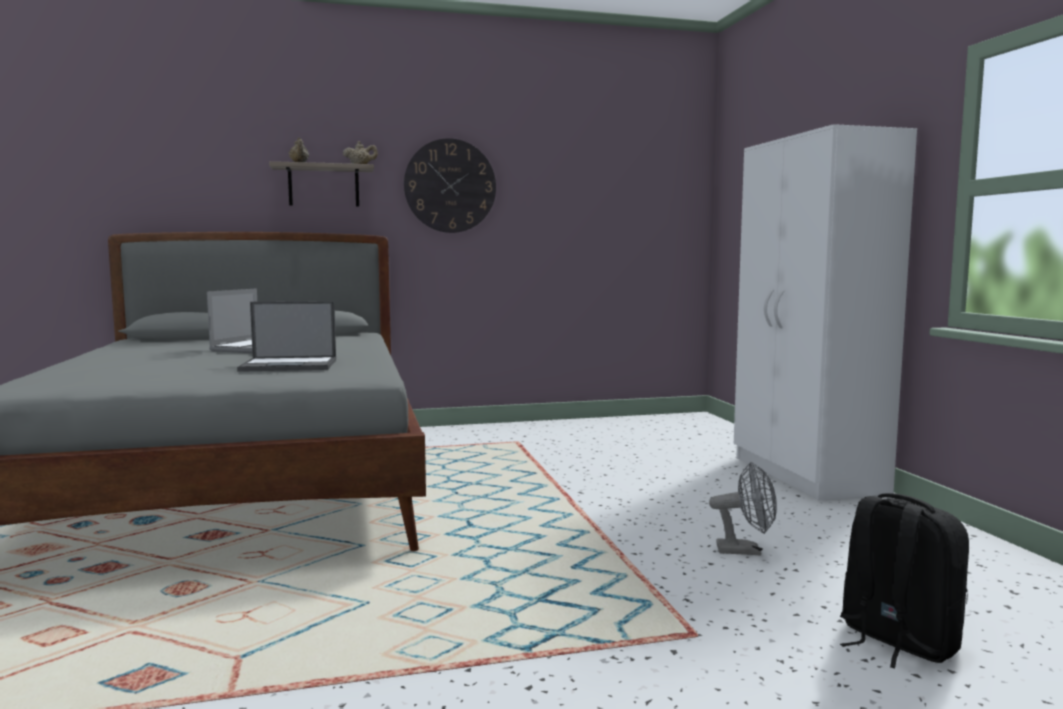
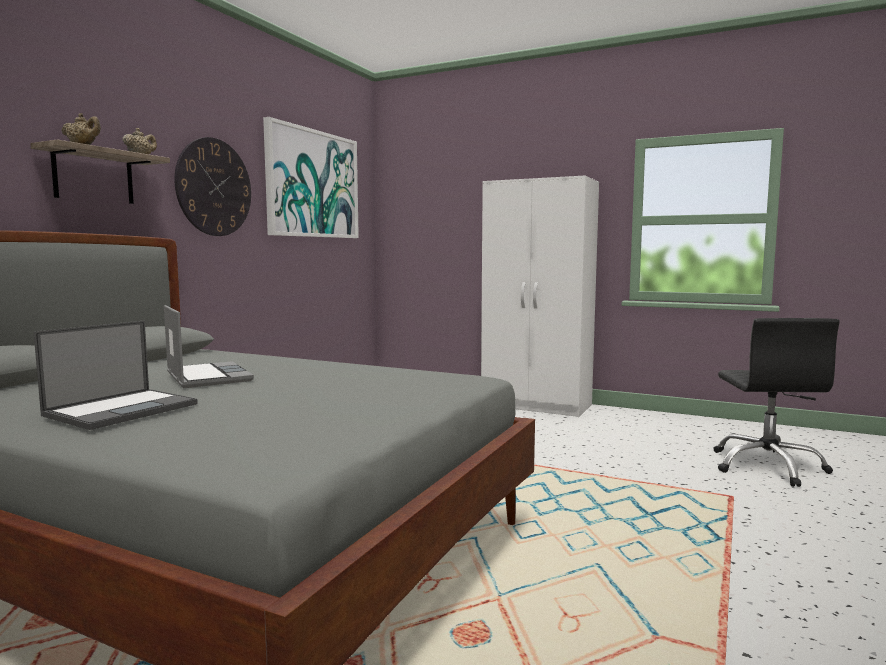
camera: 50 degrees left, 0 degrees up
laptop [237,301,336,372] -> laptop moved to [34,321,198,430]
grey fan [709,462,777,555] -> none
black backpack [840,493,969,669] -> black office chair [713,318,840,487]
none -> picture [263,117,359,238]

